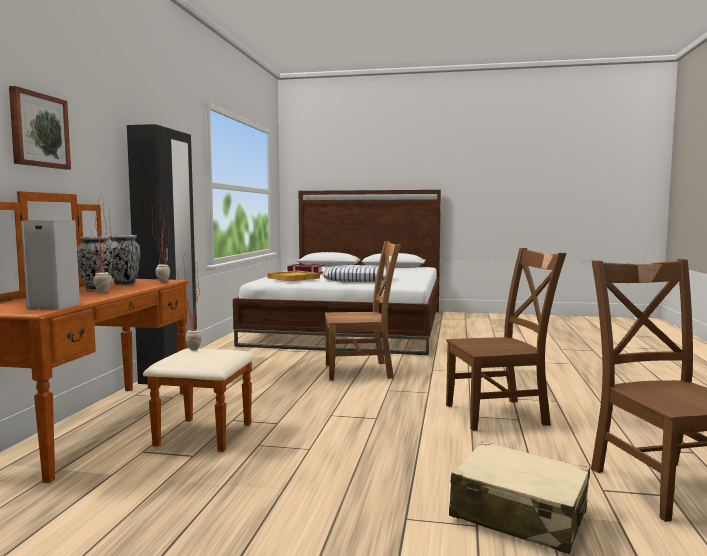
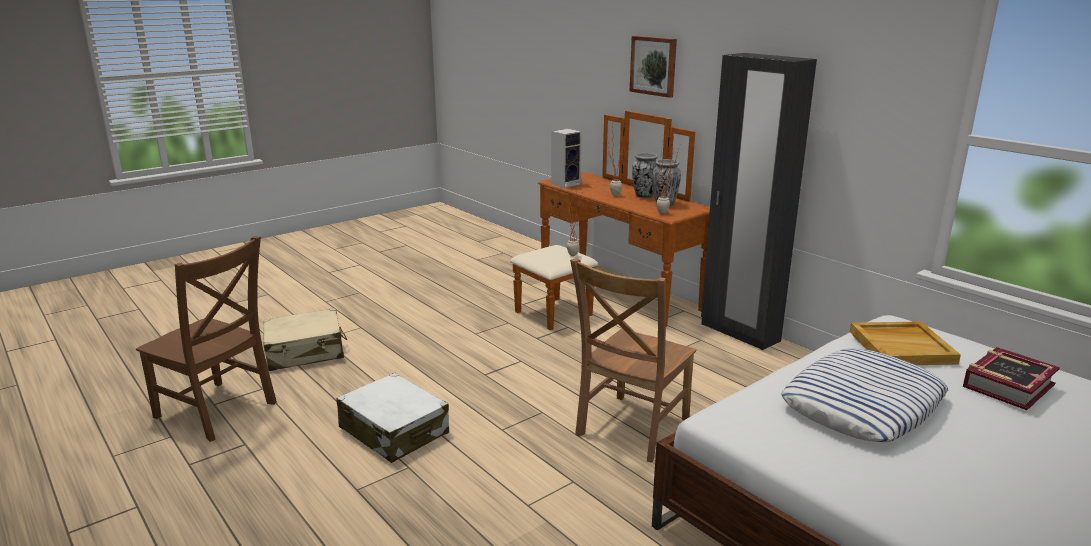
camera: 130 degrees right, 15 degrees up
brown chair [446,248,566,431] -> white suitcase [336,373,449,463]

